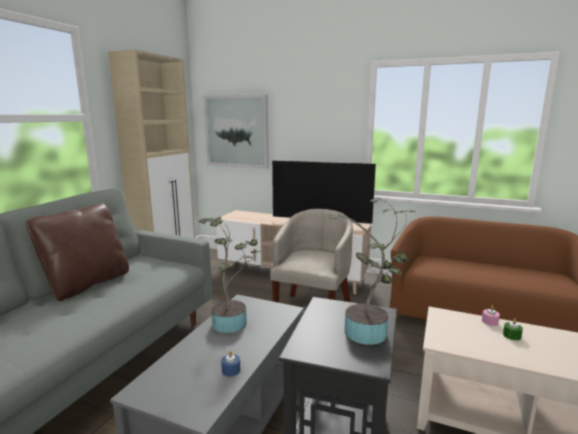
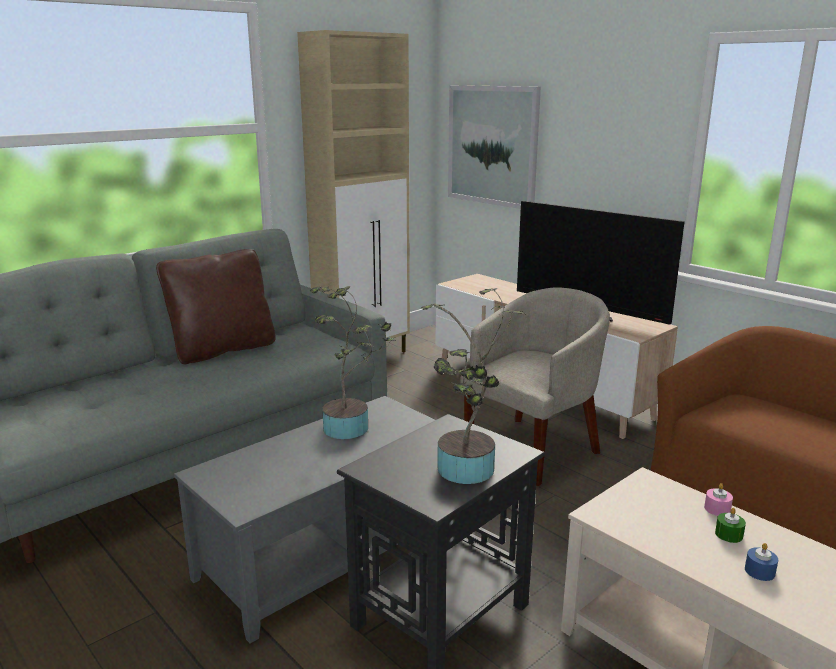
camera: 25 degrees right, 5 degrees up
blue candle [221,351,240,376] -> blue candle moved to [745,543,778,581]

